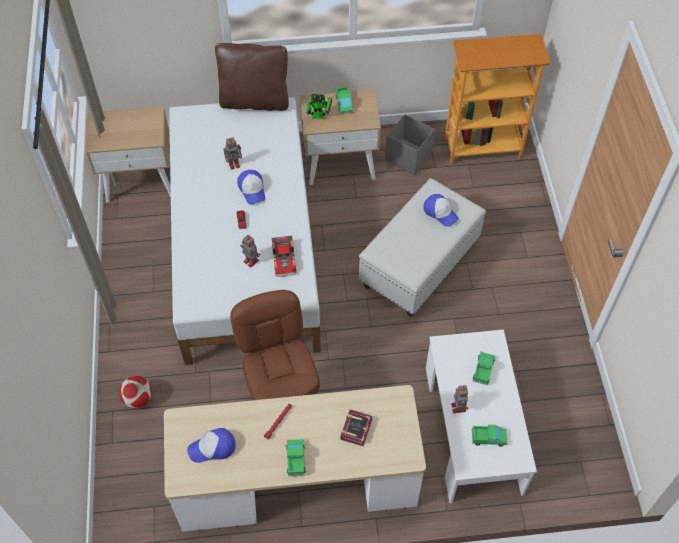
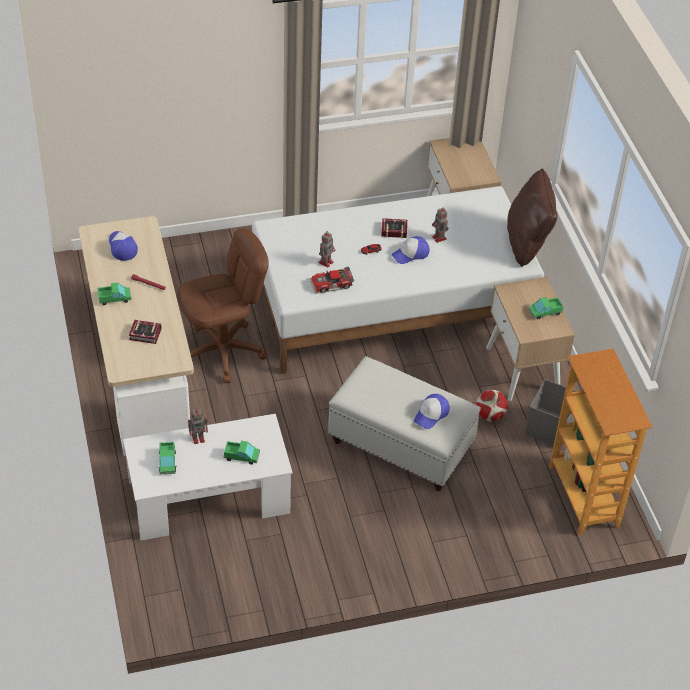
camera: 80 degrees right, 10 degrees down
football [119,376,152,408] -> football moved to [476,390,508,421]
toy robot [304,94,332,119] -> none
none -> book [381,218,407,238]

